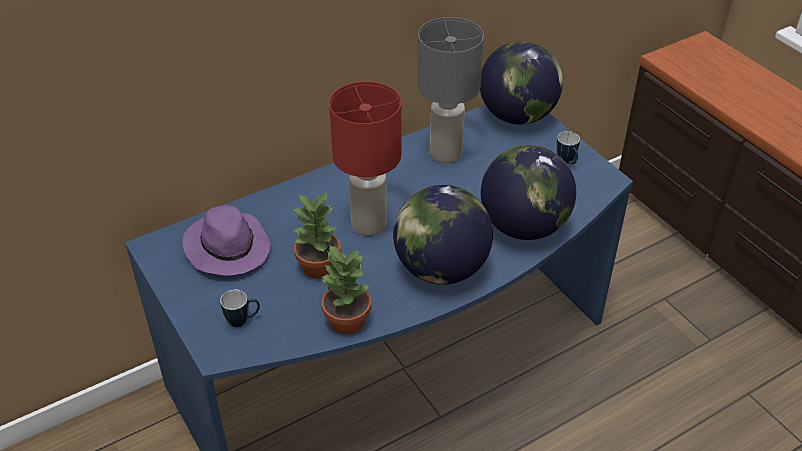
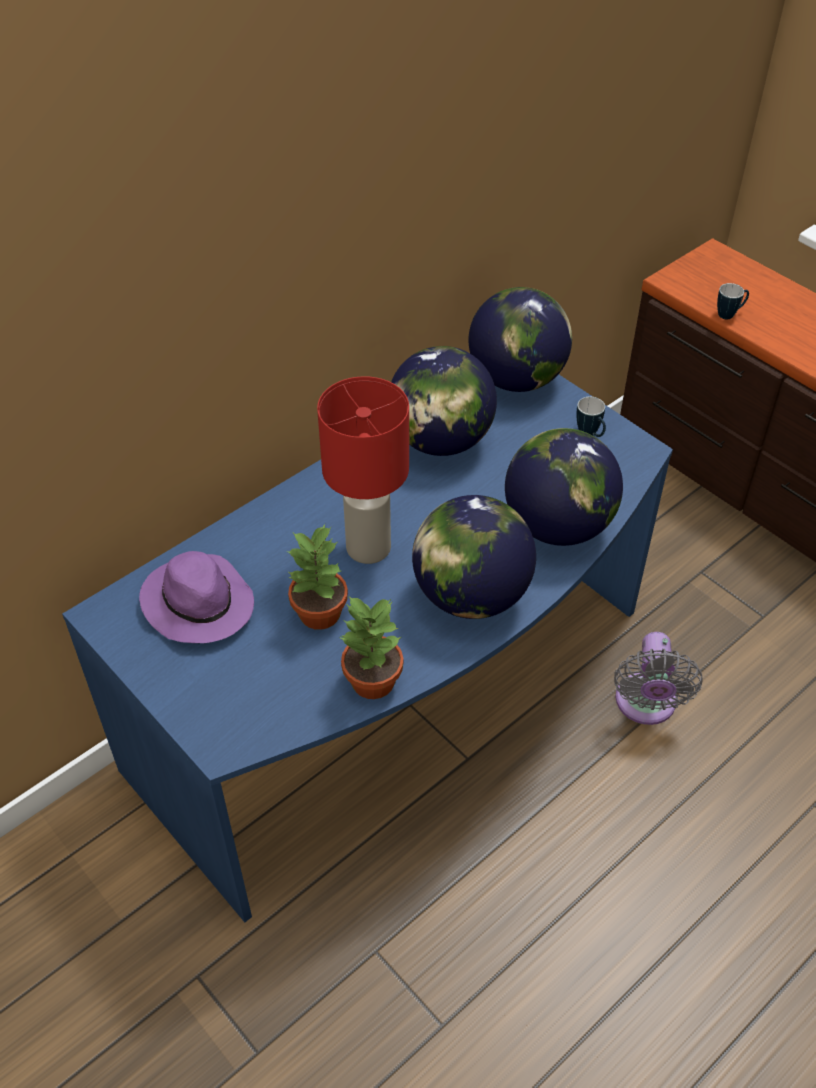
camera: 10 degrees left, 5 degrees up
mug [220,290,260,327] -> mug moved to [717,283,749,319]
grey table lamp [417,17,484,163] -> globe [391,346,497,456]
none -> grey fan [614,632,703,725]

